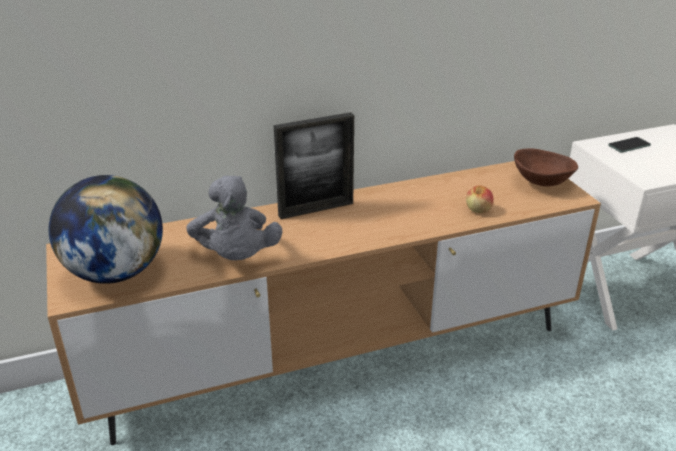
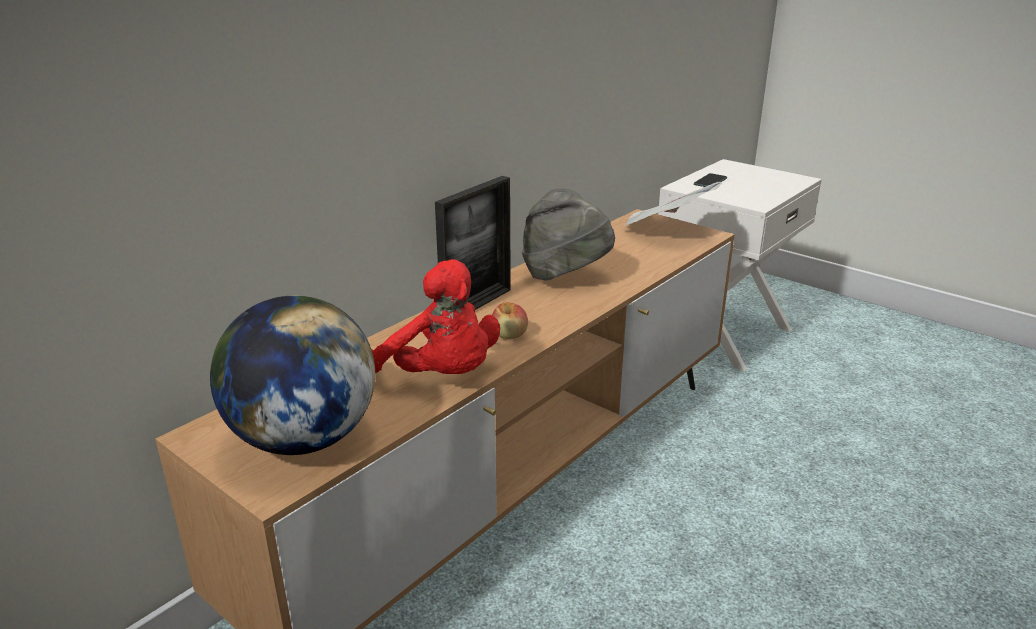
camera: 30 degrees left, 5 degrees down
grey plush toy [186,176,283,260] -> red plush toy [371,259,500,374]
apple [466,185,494,213] -> apple moved to [492,302,528,339]
brown bowl [514,149,578,186] -> newspaper [622,181,722,227]
none -> grey hat [522,189,615,281]

